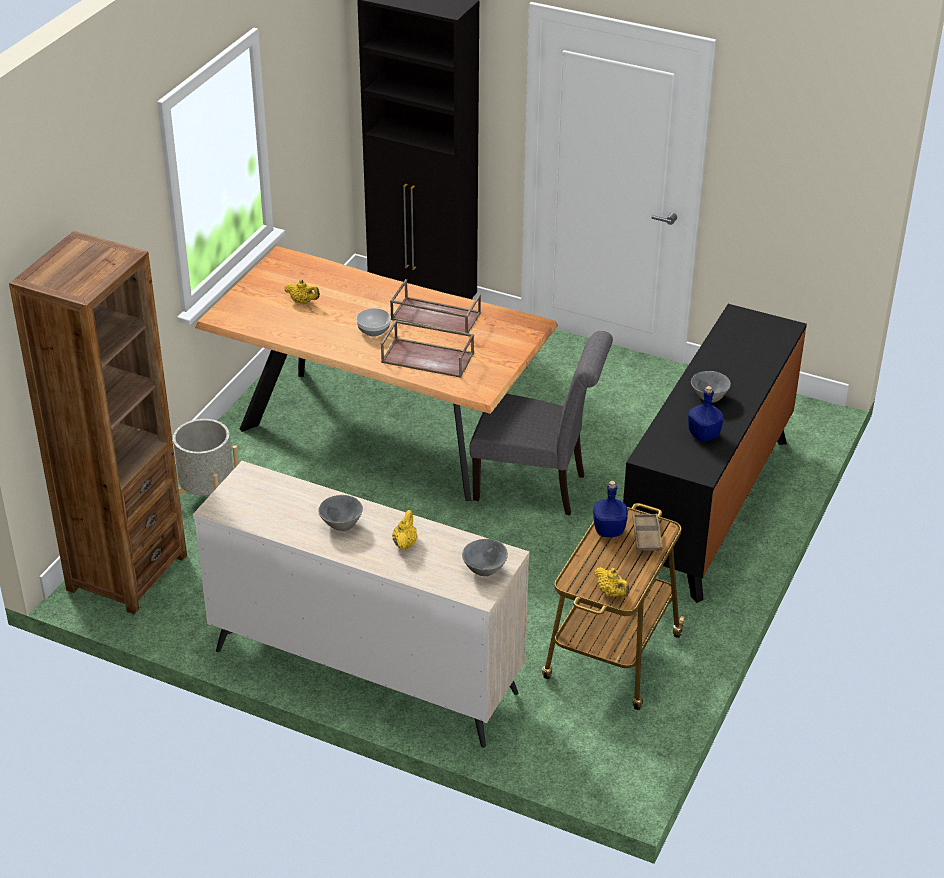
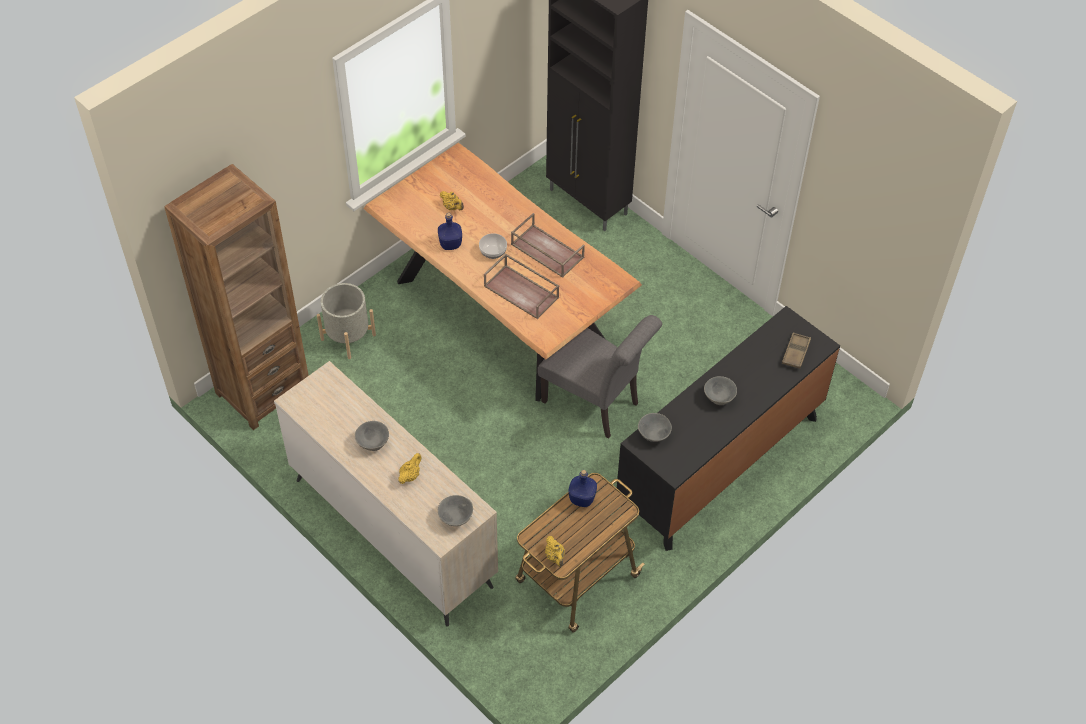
camera: 20 degrees right, 15 degrees up
brown tray [633,514,662,551] -> brown tray moved to [782,332,811,369]
blue bottle [688,386,724,442] -> blue bottle moved to [438,213,462,250]
none -> grey bowl [638,413,672,442]

